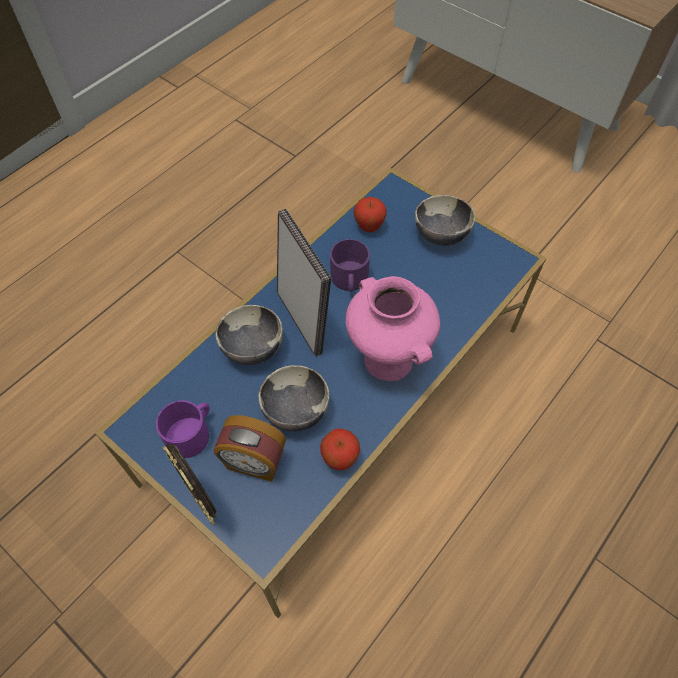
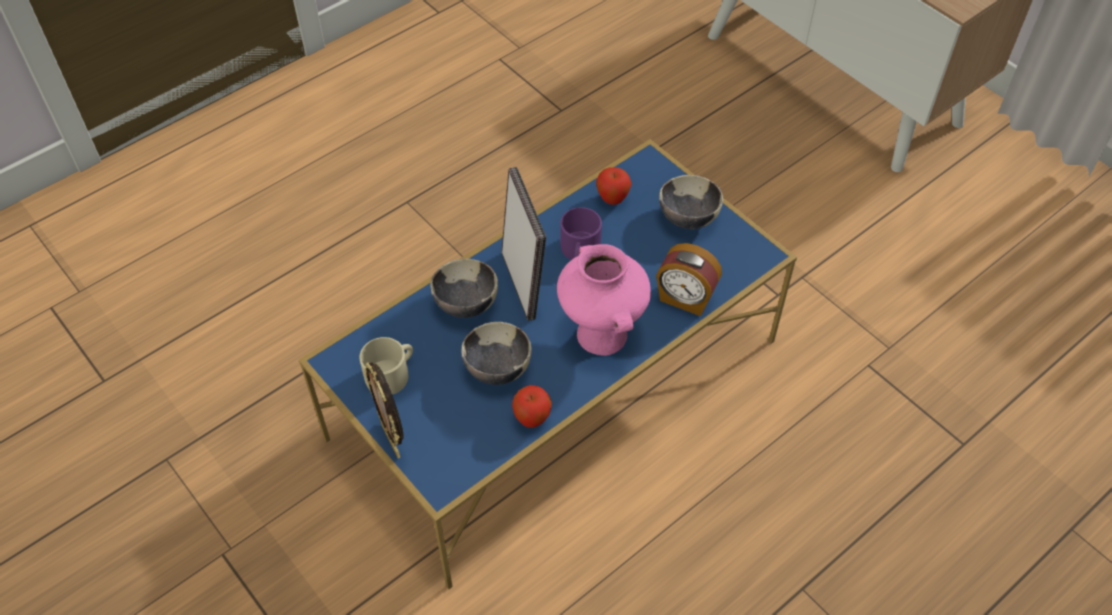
camera: 10 degrees right, 5 degrees down
purple mug [156,400,210,458] -> beige mug [359,337,413,395]
alarm clock [214,415,286,482] -> alarm clock moved to [656,243,722,316]

